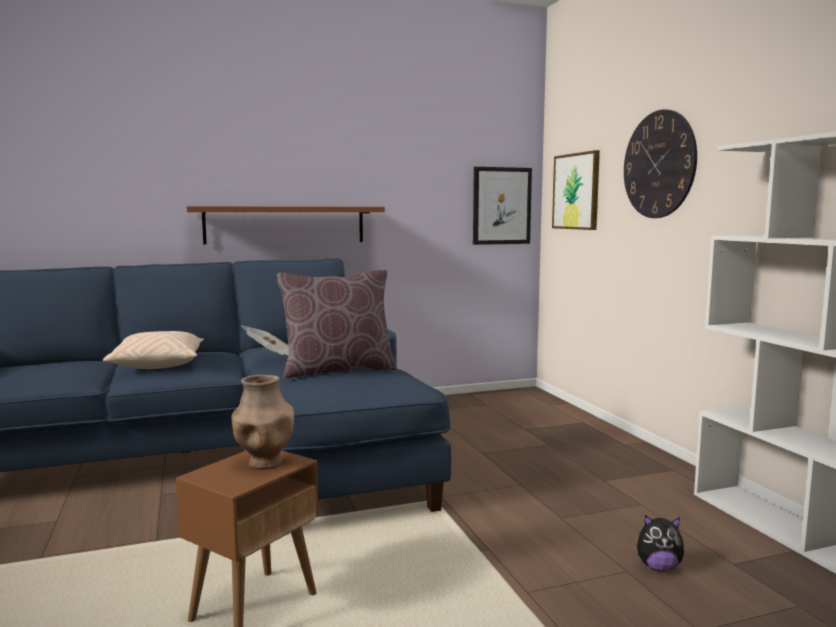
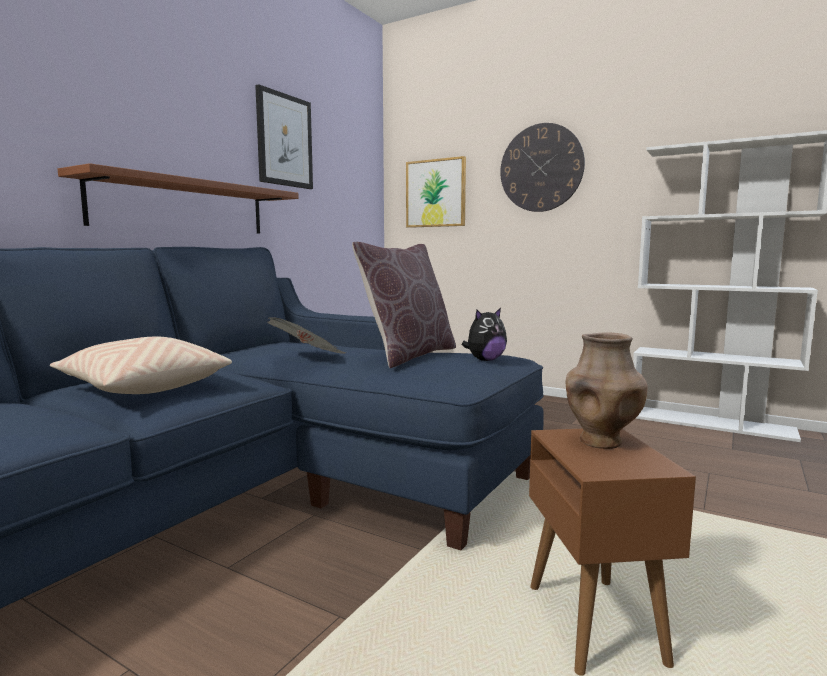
camera: 40 degrees left, 0 degrees up
picture [473,167,532,245] -> picture moved to [255,84,313,189]
plush toy [637,515,684,571] -> plush toy moved to [462,308,507,361]

